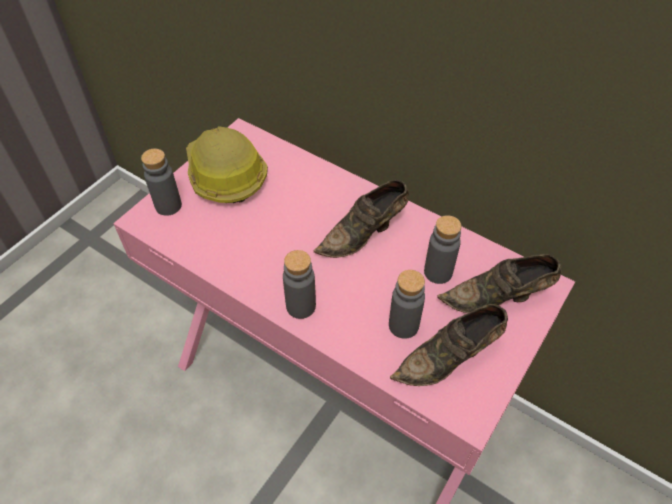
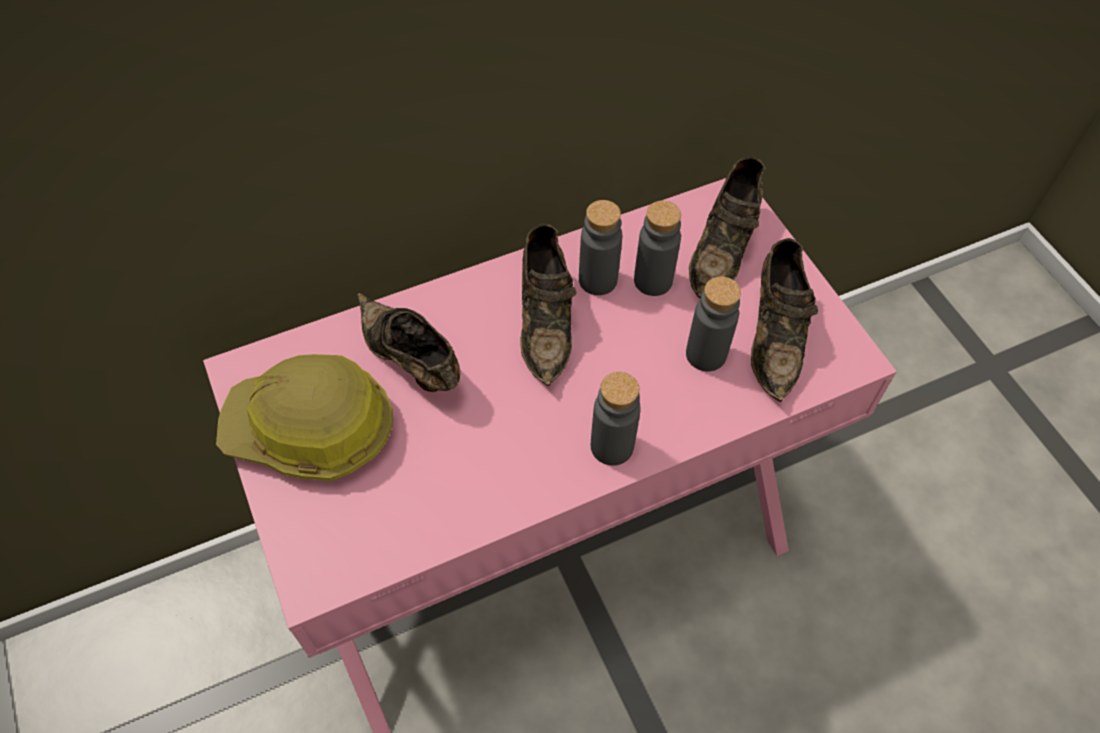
camera: 60 degrees left, 5 degrees up
grey bottle [141,149,182,216] -> grey bottle moved to [579,200,622,295]
none -> brown shoe [357,293,461,392]

